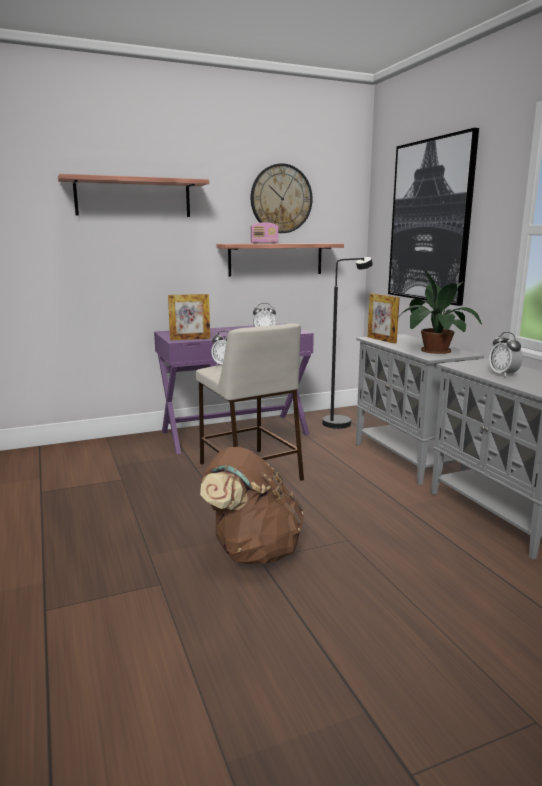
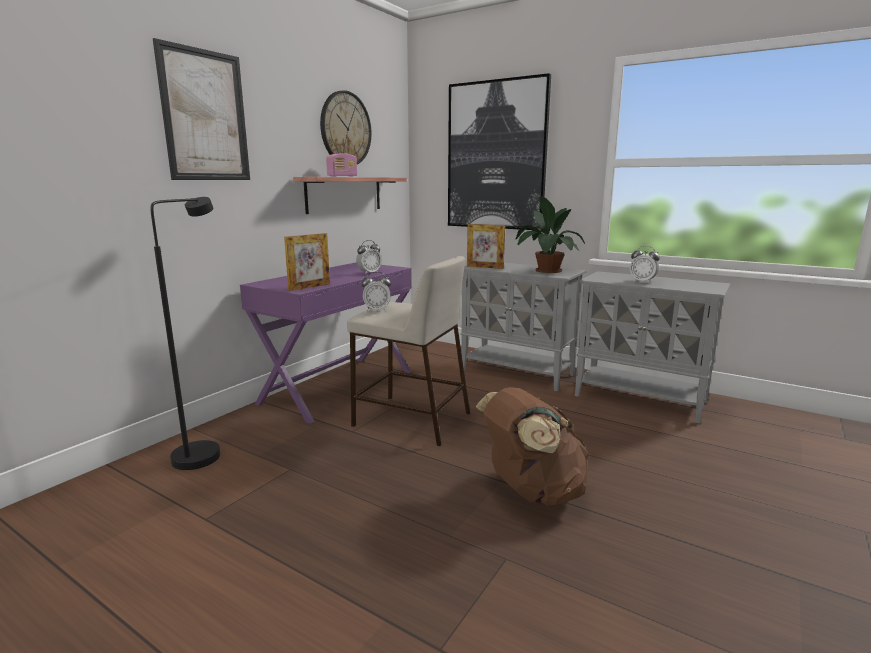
camera: 35 degrees left, 0 degrees up
shelf [58,174,209,217] -> picture [153,38,250,180]
black floor lamp [322,257,373,429] -> black floor lamp moved to [150,197,220,470]

